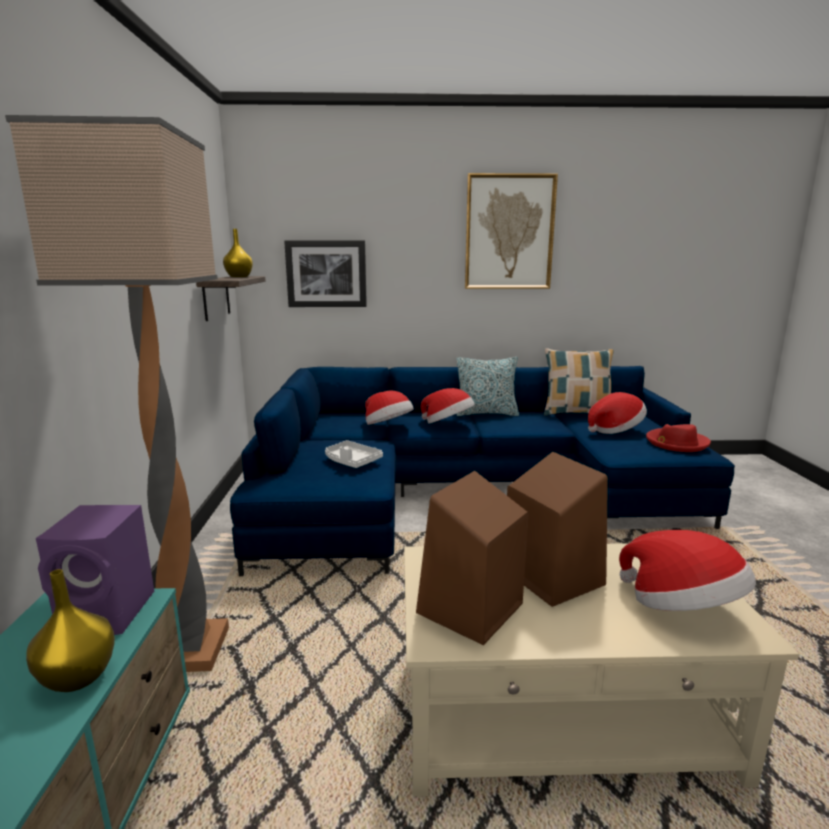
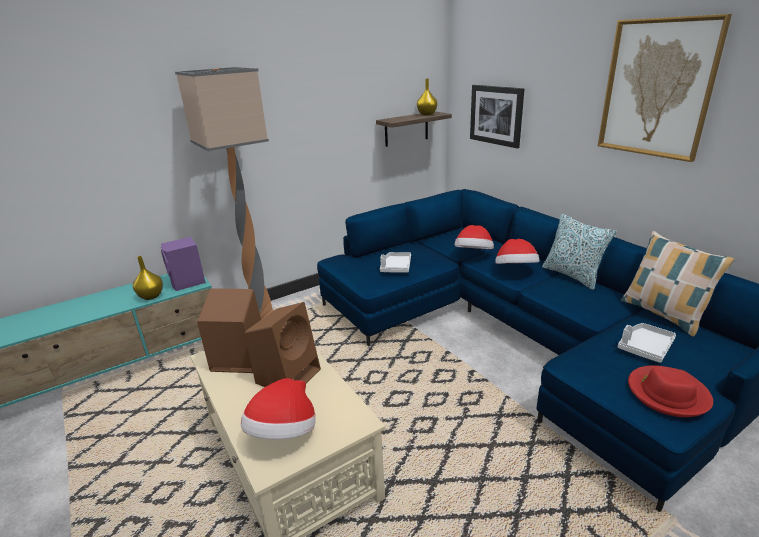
camera: 60 degrees right, 10 degrees up
hat [588,392,647,434] -> white tray [618,323,676,363]

